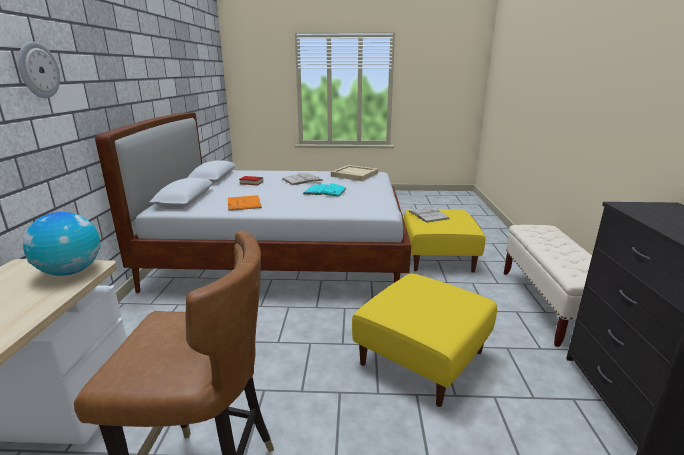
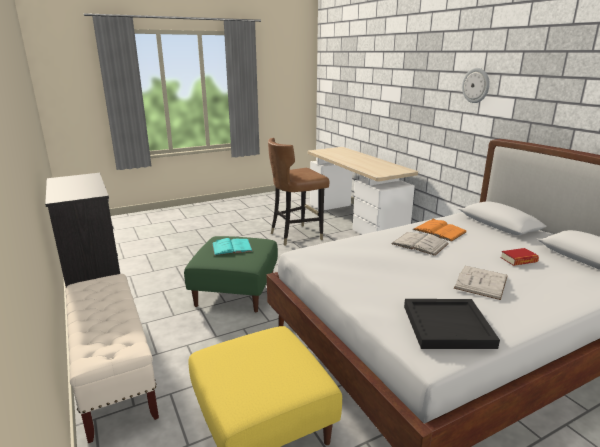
camera: 150 degrees right, 0 degrees up
globe [23,212,101,276] -> none
turquoise book [303,183,347,197] -> turquoise book moved to [212,238,253,256]
beige tray [331,165,378,181] -> black tray [404,299,500,349]
yellow ottoman [352,274,497,407] -> green ottoman [184,236,278,312]
white book [408,206,449,223] -> white book moved to [392,232,449,256]

